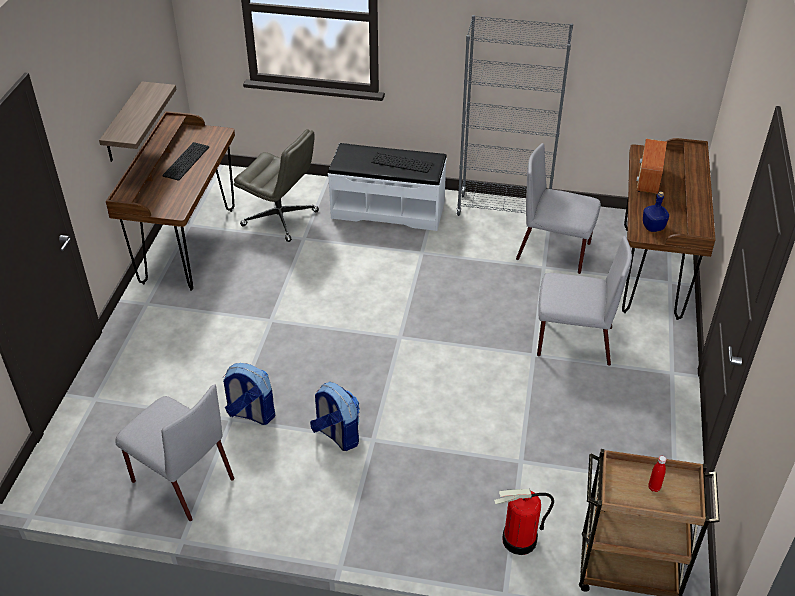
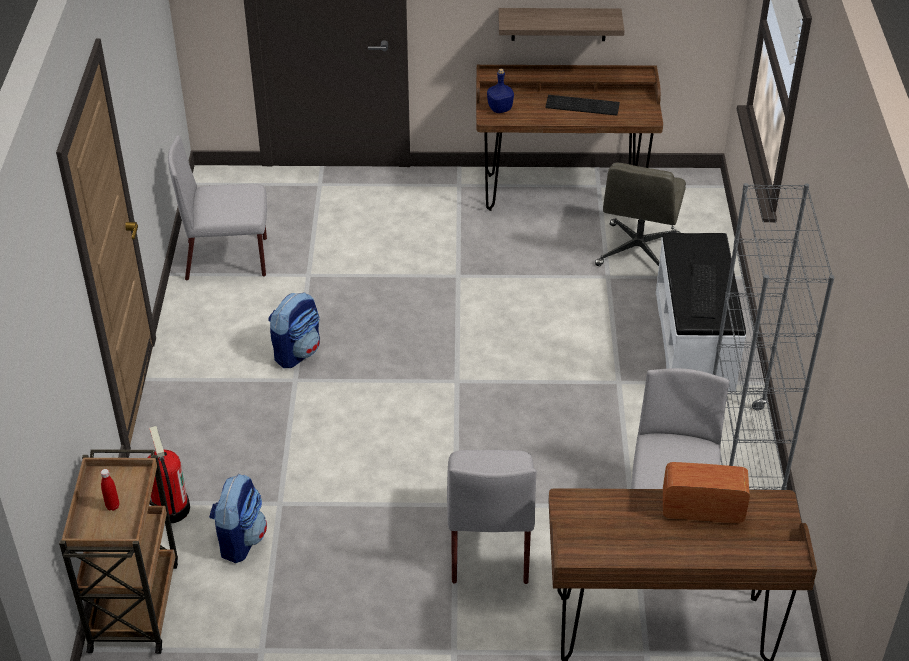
camera: 80 degrees right, 0 degrees up
grey chair [115,385,234,521] -> grey chair turned 60 degrees clockwise [168,135,267,280]
backpack [223,363,275,425] -> backpack moved to [209,474,267,563]
blue bottle [643,192,669,232] -> blue bottle moved to [487,69,514,113]

